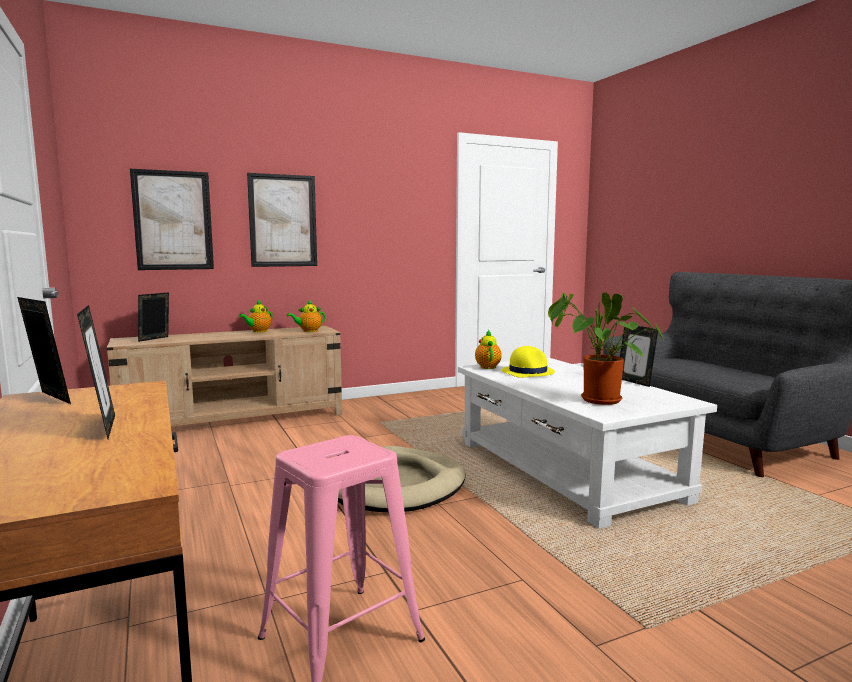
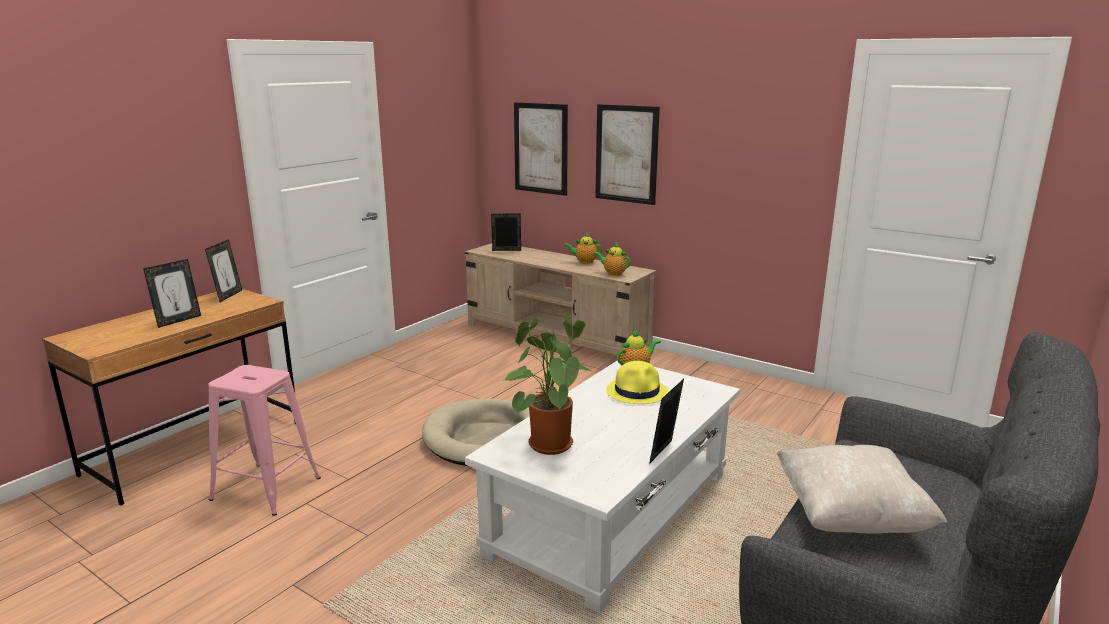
camera: 60 degrees right, 10 degrees up
none -> beige pillow [777,445,947,534]

